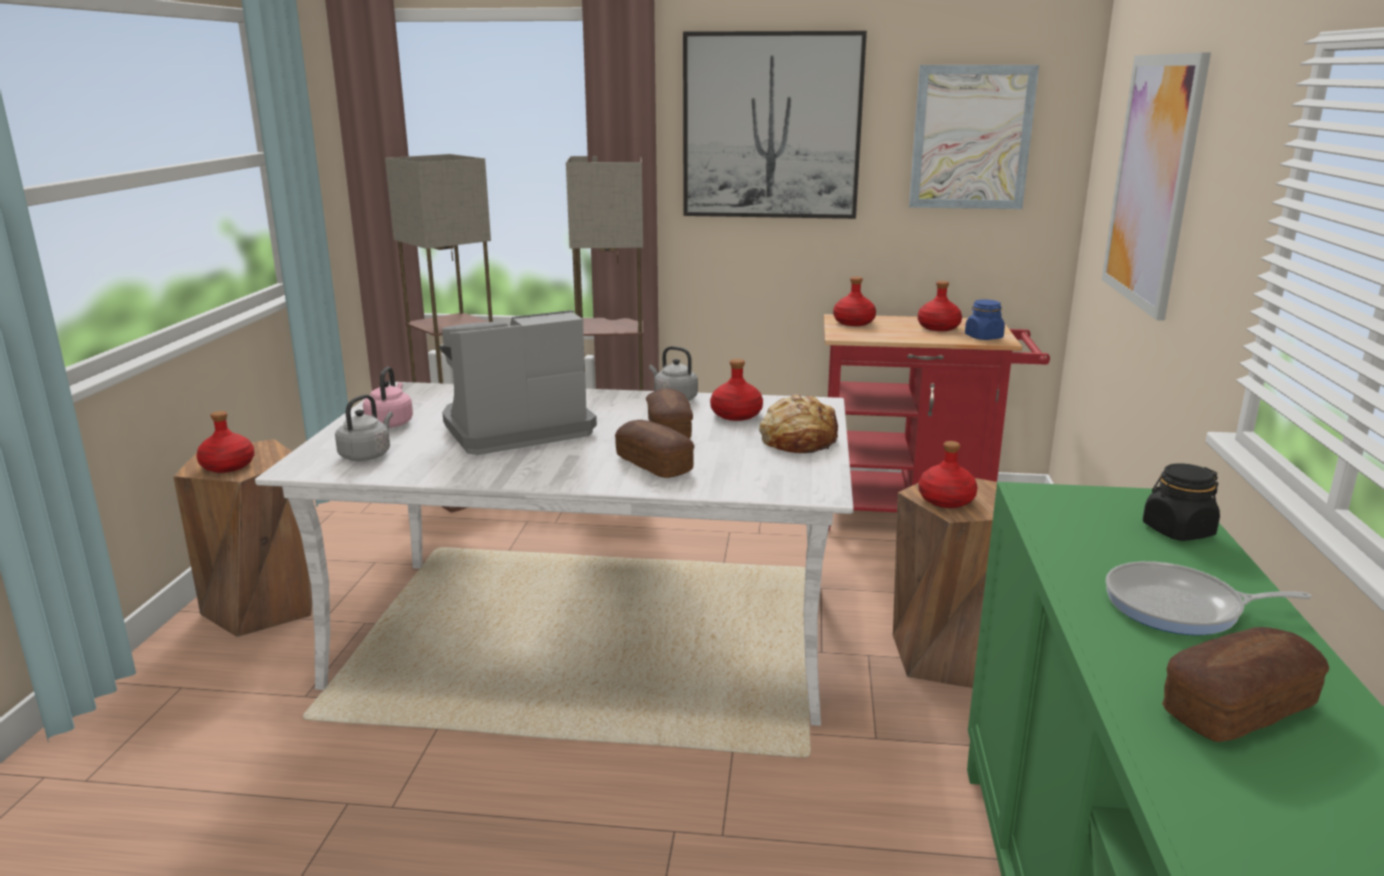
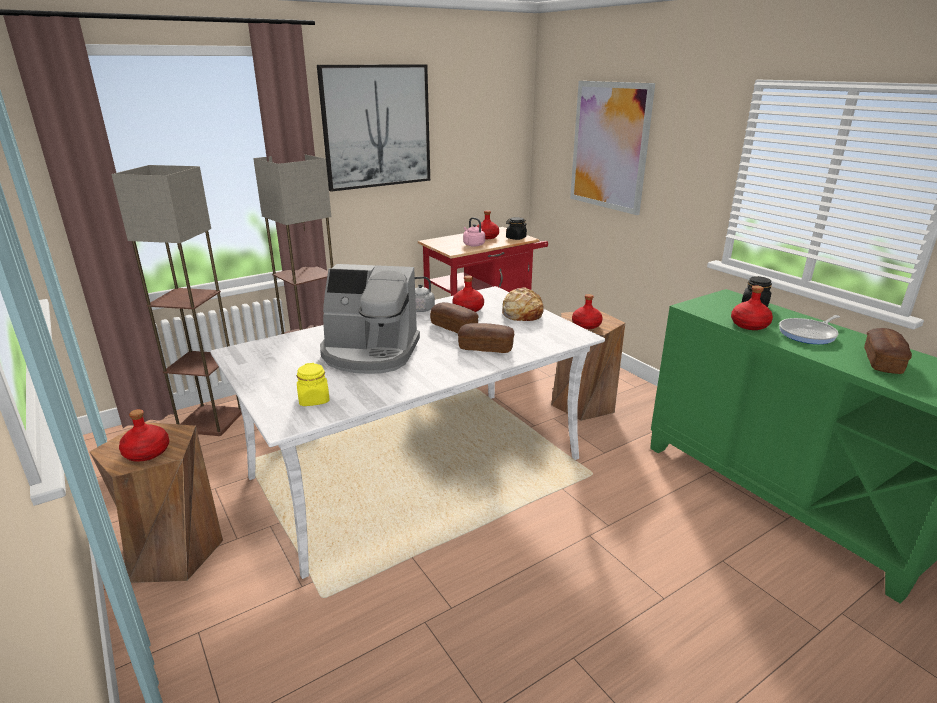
camera: 40 degrees left, 5 degrees up
grey kettle [335,394,393,461] -> yellow jar [297,363,330,406]
pink kettle [363,367,413,428] -> pink kettle moved to [463,217,485,247]
coffee machine [439,310,597,455] -> coffee machine turned 105 degrees counterclockwise [320,264,420,374]
red bottle [833,277,876,326] -> red bottle moved to [731,285,773,330]
picture [909,65,1039,209] -> none
blue jar [965,300,1005,340] -> black jar [506,217,527,240]

